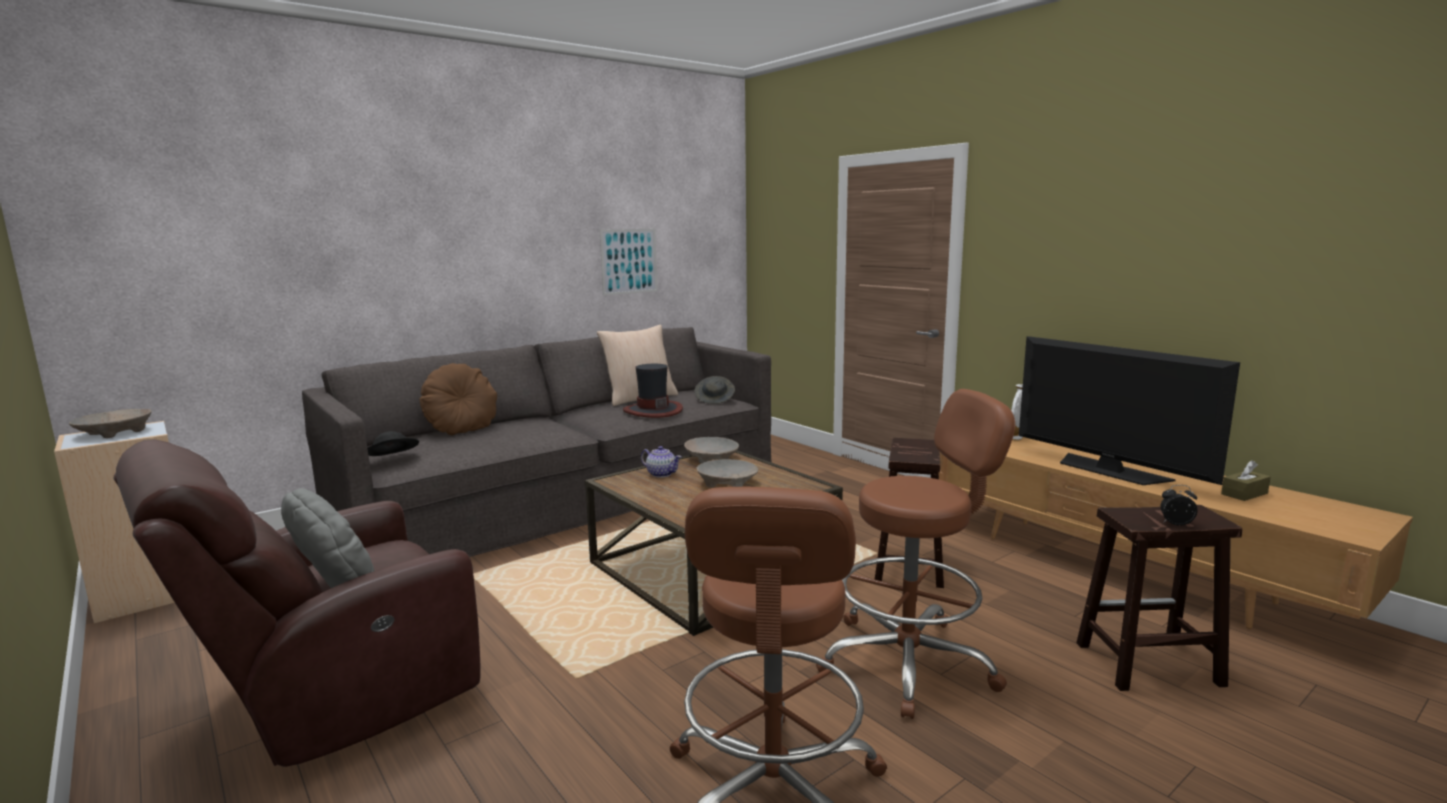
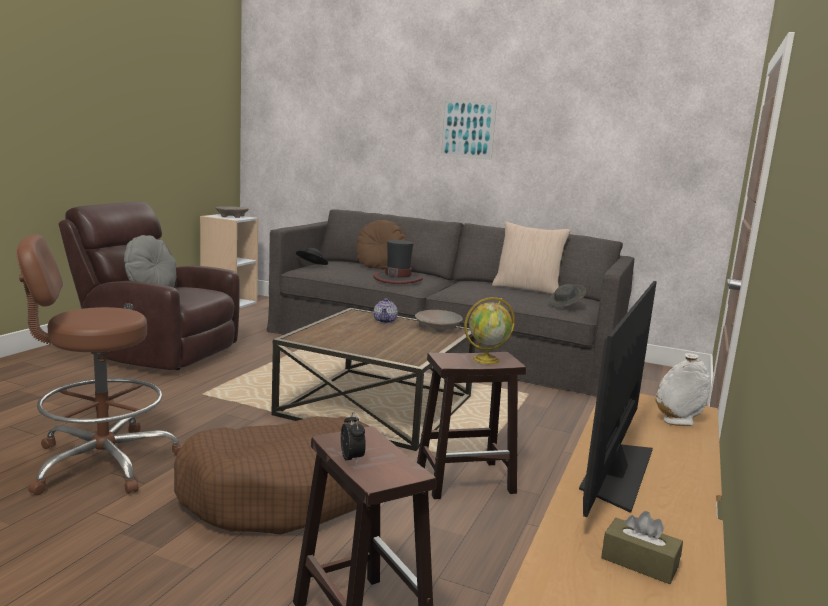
camera: 60 degrees right, 0 degrees up
picture [600,229,658,296] -> picture moved to [439,99,497,160]
hat [623,363,683,418] -> hat moved to [373,240,423,284]
beige bowl [697,459,758,488] -> none
brown stool [816,389,1015,719] -> brown dog bed [174,416,369,535]
none -> globe [464,297,515,364]

